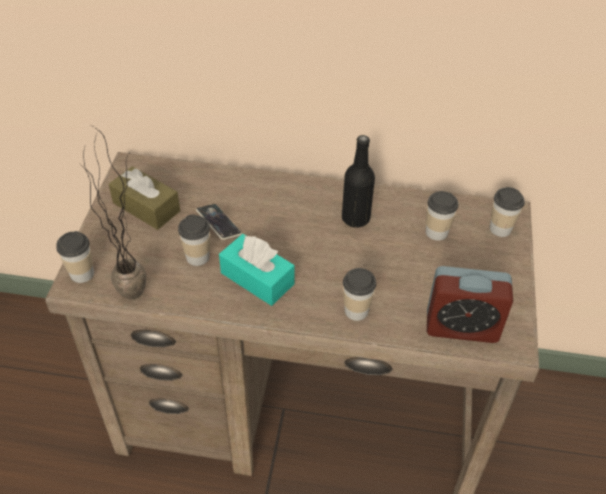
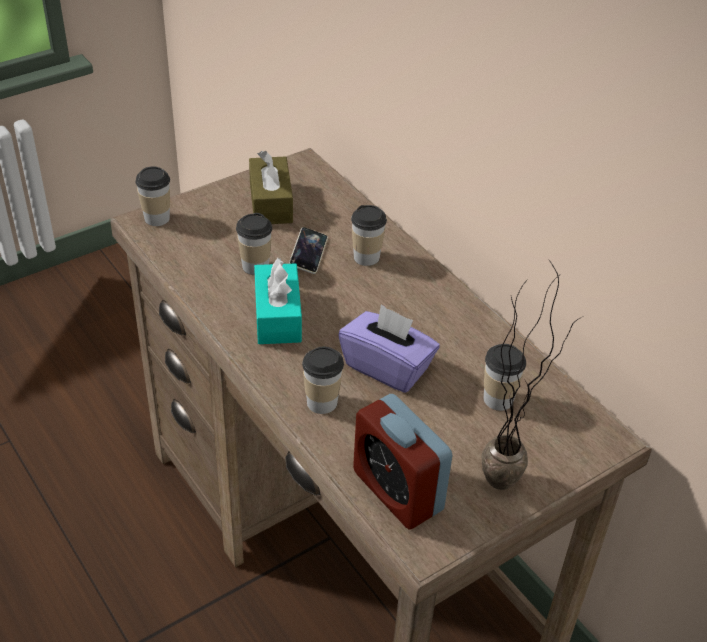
camera: 45 degrees right, 5 degrees down
potted plant [80,127,146,300] -> potted plant moved to [482,260,582,490]
black bottle [342,135,375,228] -> none
cup [490,187,525,237] -> cup moved to [351,205,387,266]
none -> purple tissue box [338,304,440,393]

